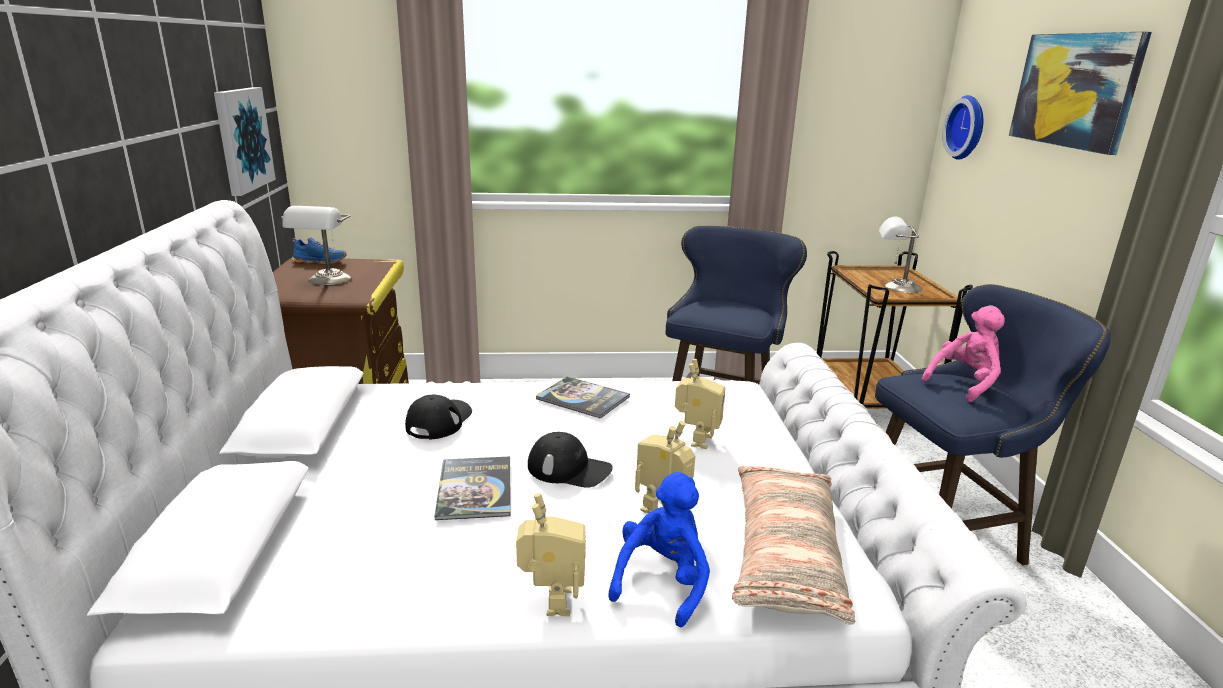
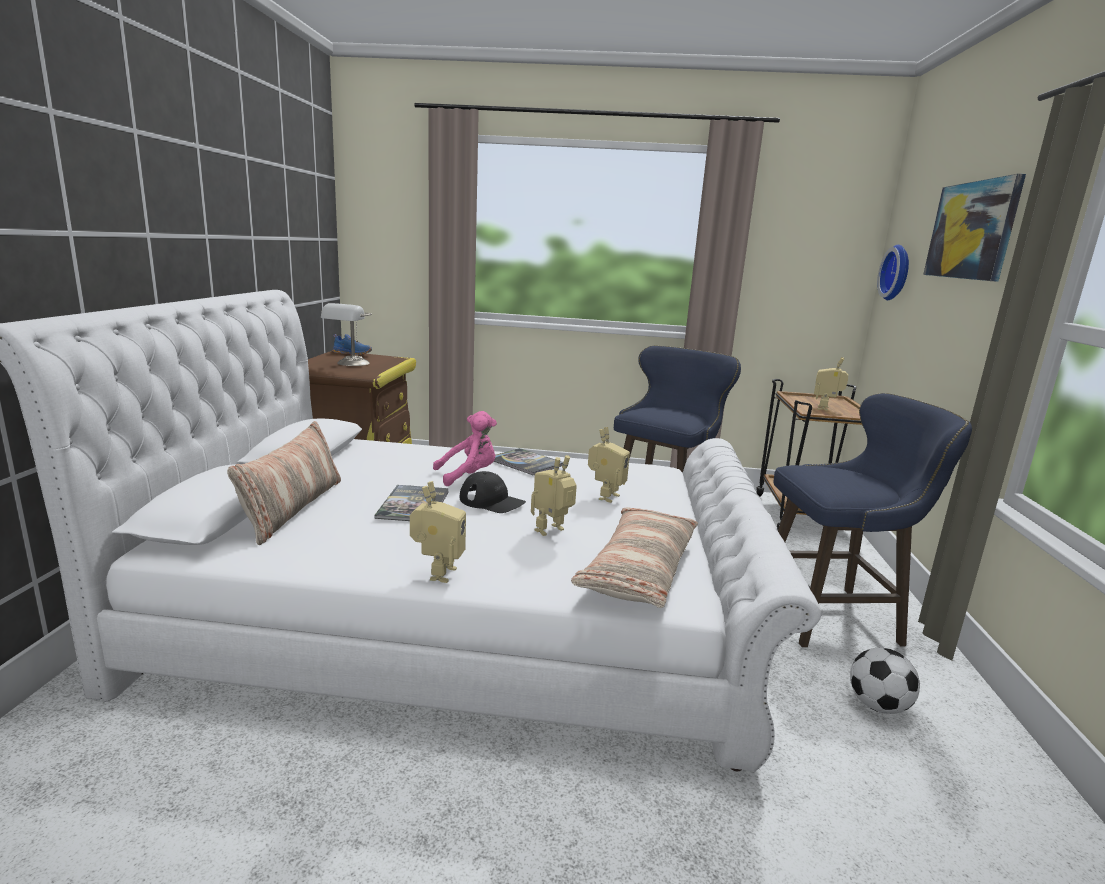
camera: 10 degrees right, 5 degrees down
picture [214,87,276,196] -> none
black cap [405,395,472,440] -> none
blue plush toy [608,472,710,627] -> none
white table lamp [879,217,922,293] -> toy robot [814,357,848,411]
pink plush toy [922,305,1005,402] -> pink plush toy moved to [433,411,497,486]
none -> pillow [227,421,341,545]
none -> football [850,648,920,714]

